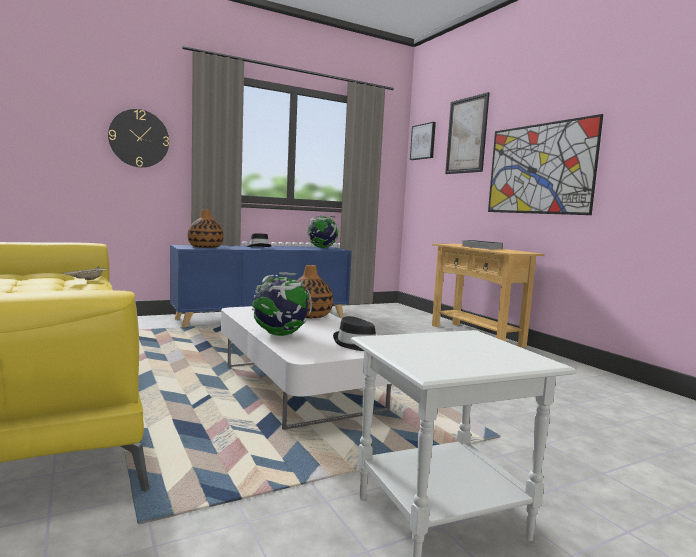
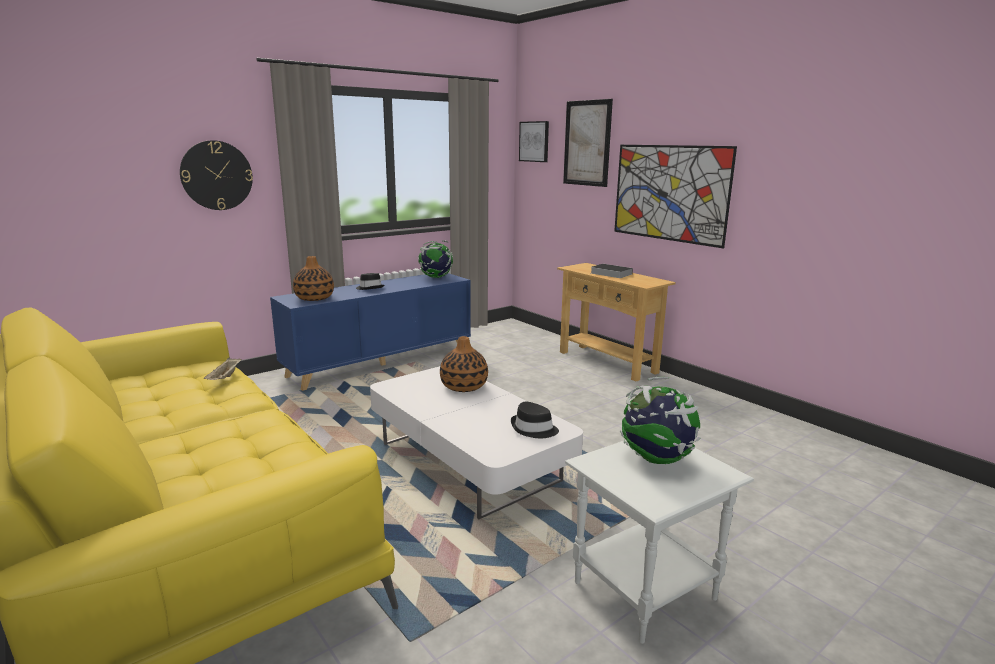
camera: 10 degrees left, 10 degrees up
globe [252,273,312,336] -> globe moved to [620,377,701,464]

